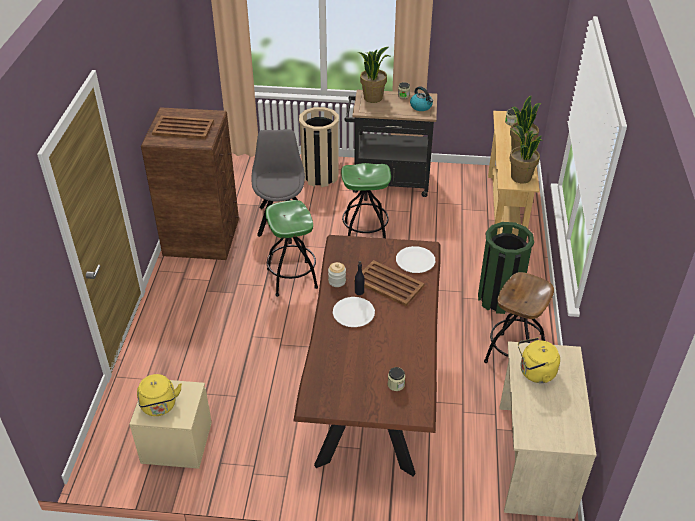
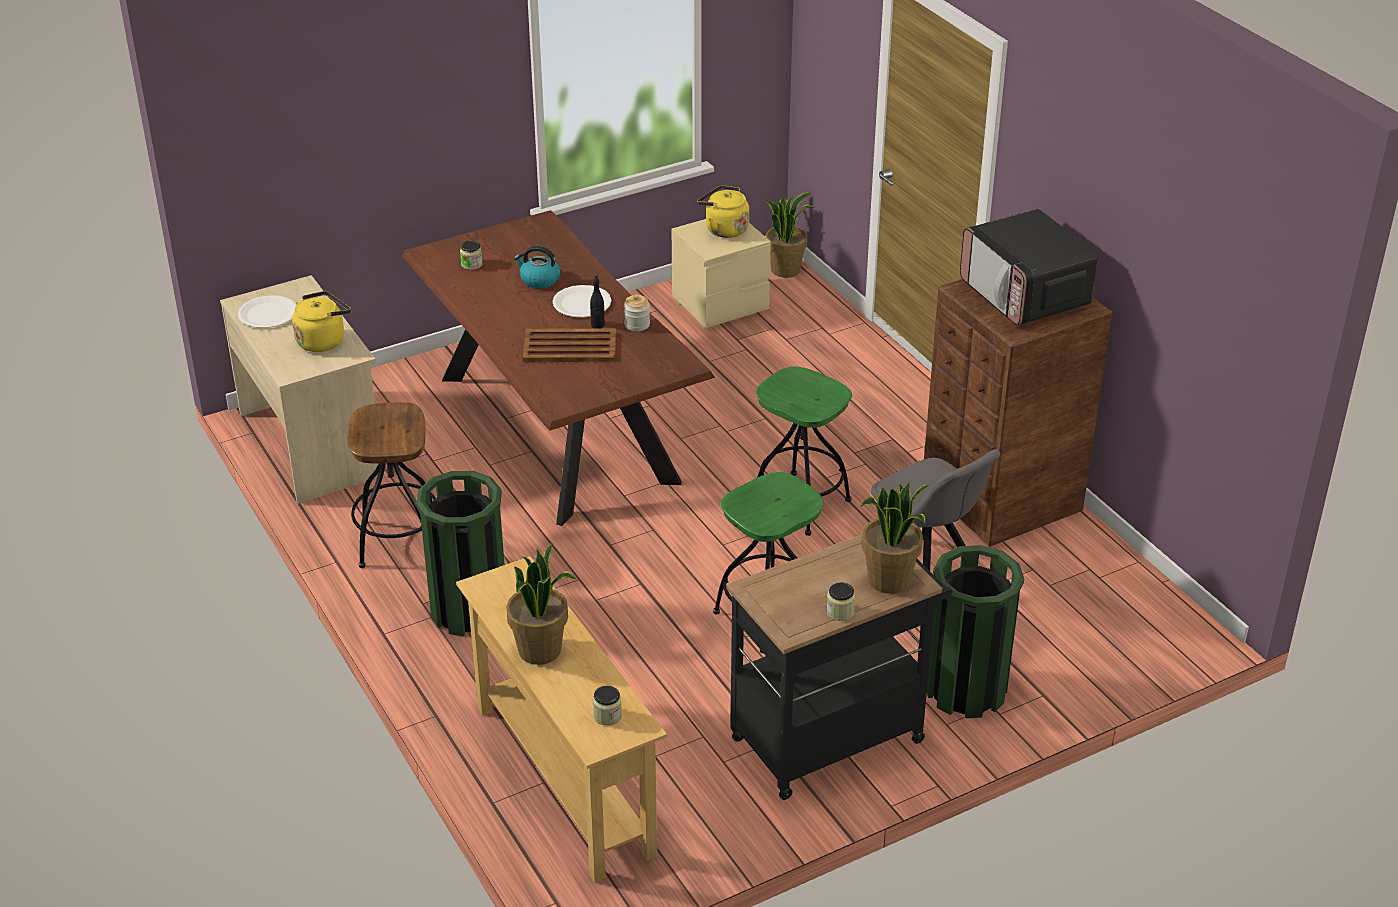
camera: 145 degrees right, 5 degrees down
brown tray [152,116,214,139] -> microwave [960,209,1097,326]
beige trash can [299,107,339,187] -> green trash can [927,545,1024,718]
white plate [396,246,435,273] -> white plate moved to [238,295,296,328]
kettle [410,86,433,111] -> kettle moved to [514,246,560,289]
potted plant [509,125,543,183] -> potted plant moved to [763,192,814,278]

